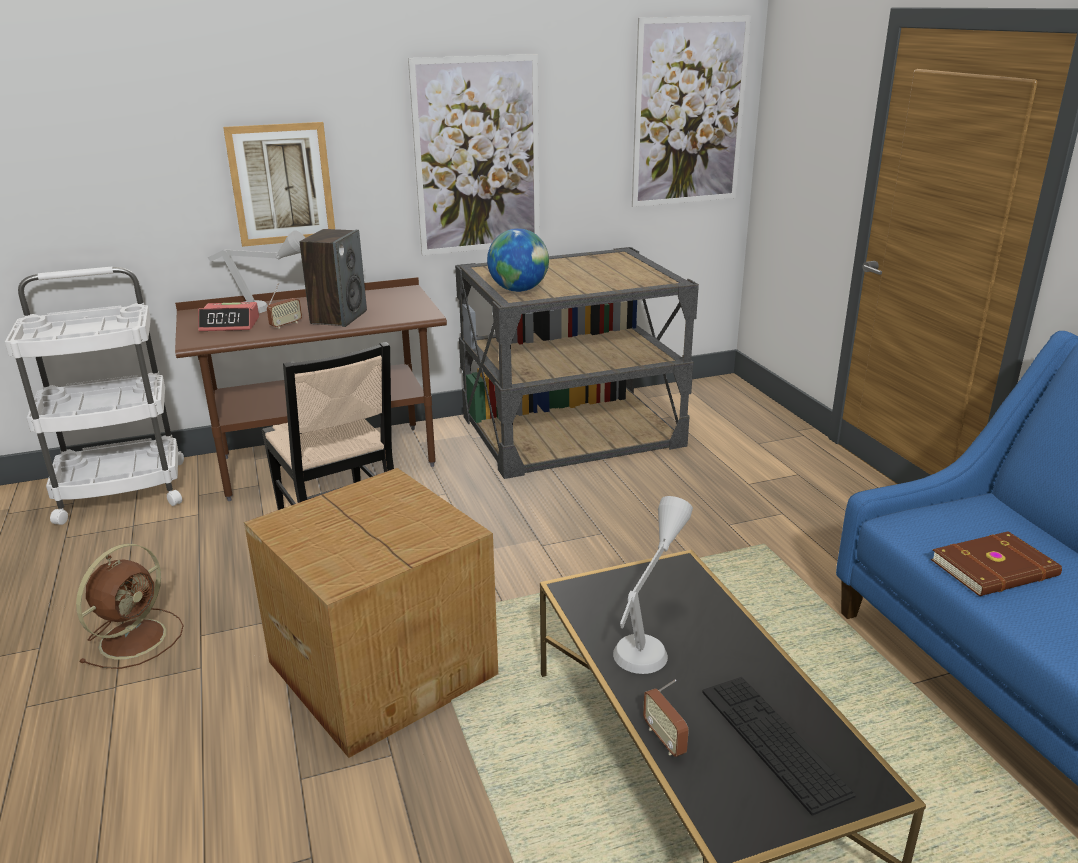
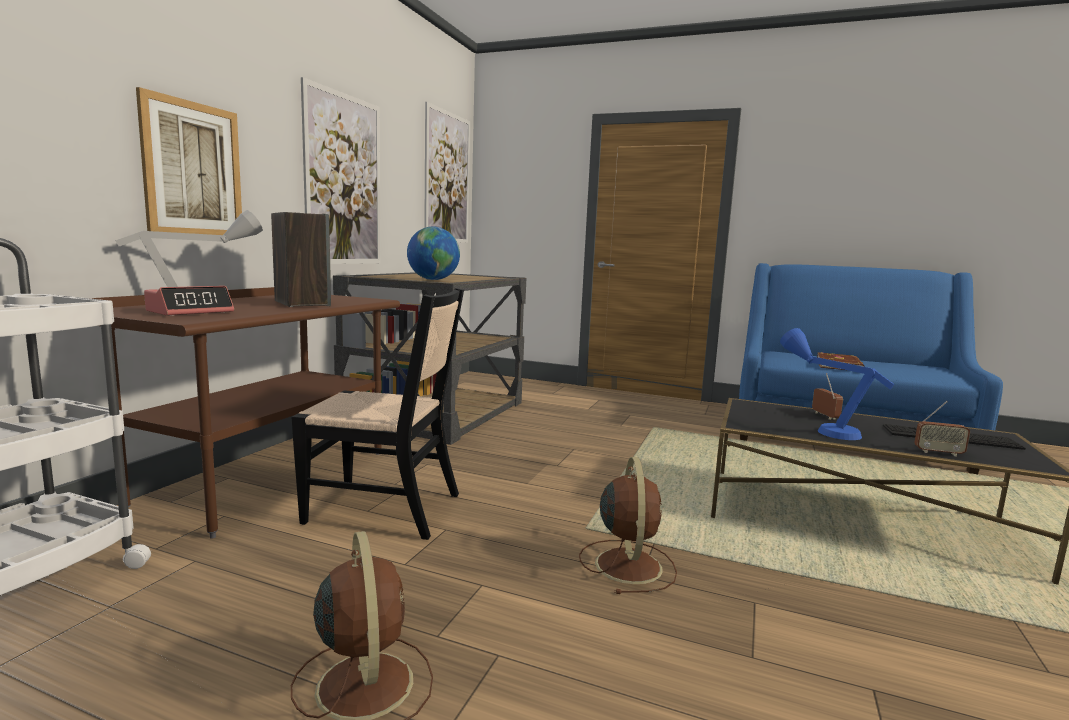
camera: 50 degrees left, 15 degrees down
cardboard box [244,468,498,758] -> brown fan [579,457,677,594]
radio [267,283,302,329] -> radio moved to [812,373,843,419]
grey table lamp [613,496,693,674] -> blue table lamp [780,328,894,440]

